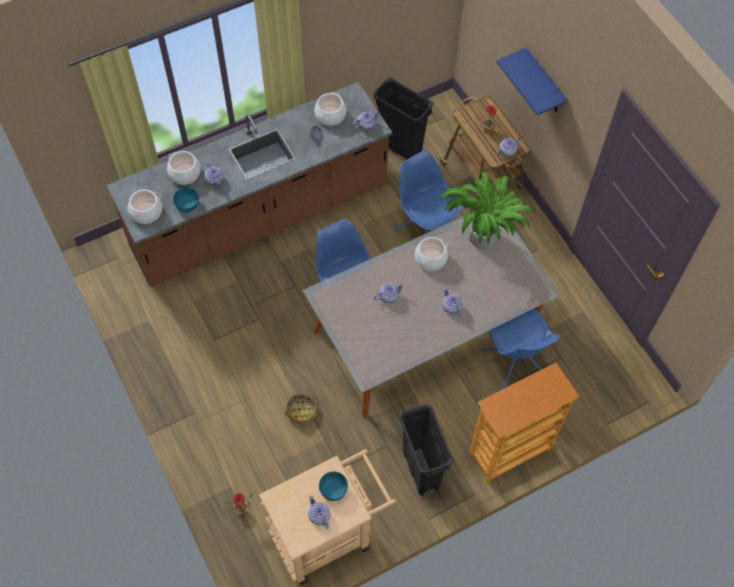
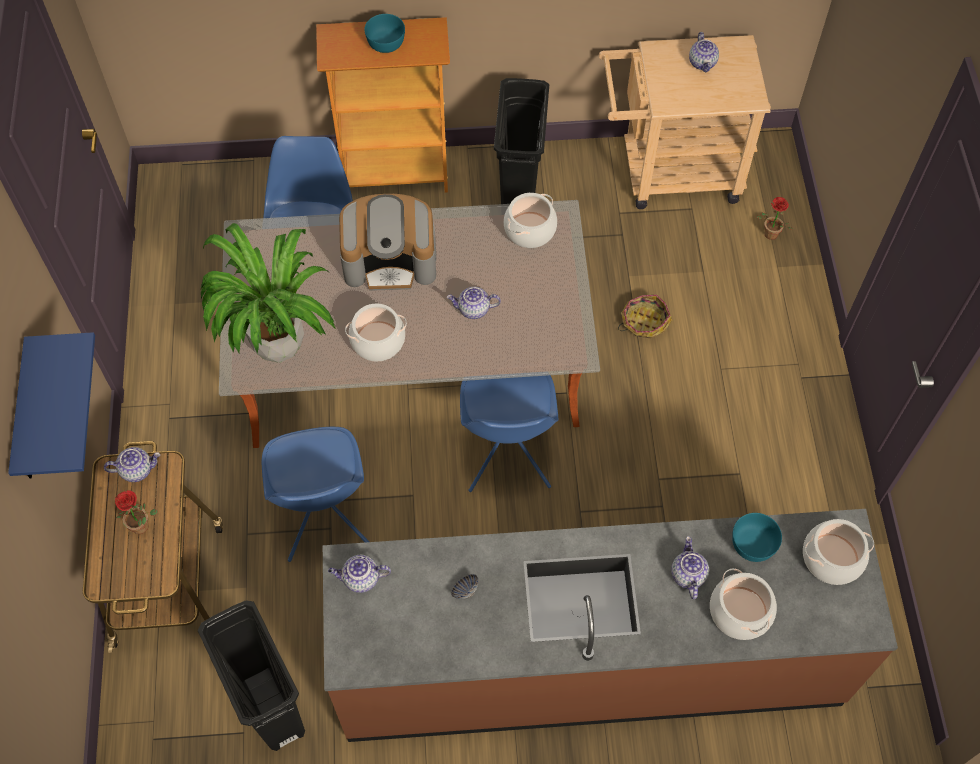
camera: 155 degrees left, 0 degrees up
cooking pot [315,92,346,126] -> cooking pot moved to [504,193,557,248]
turquoise bowl [319,471,348,501] -> turquoise bowl moved to [365,14,405,53]
teapot [442,288,462,317] -> coffee machine [339,194,436,291]

